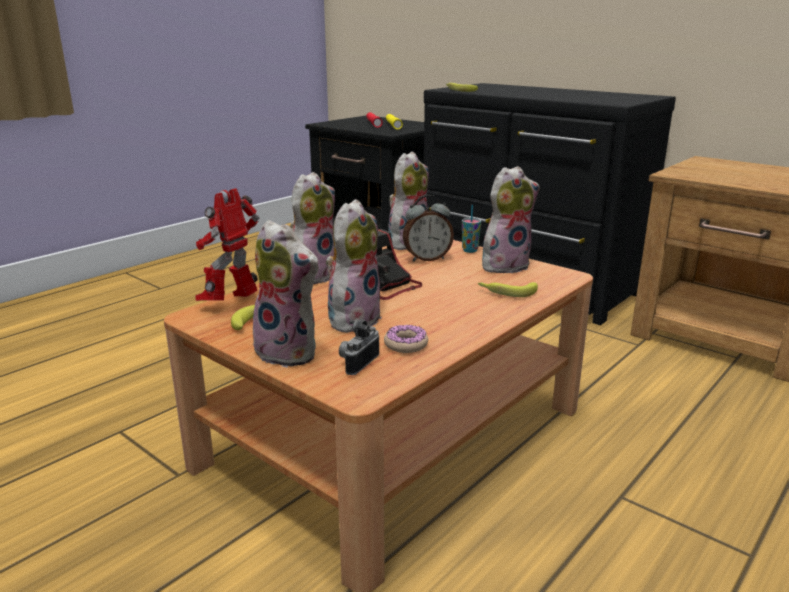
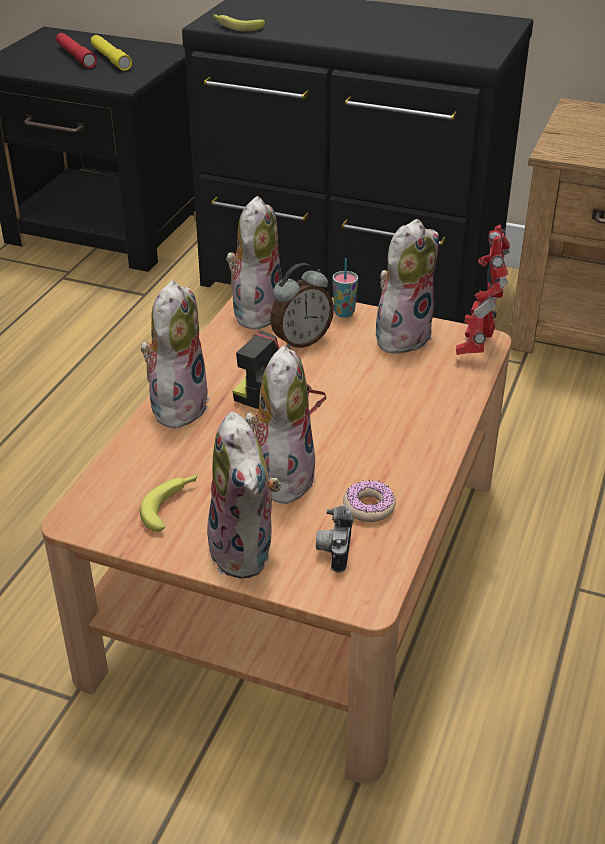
camera: 20 degrees left, 15 degrees up
toy robot [195,188,259,301] -> toy robot moved to [456,225,510,355]
plush toy [253,220,320,368] -> plush toy turned 60 degrees clockwise [207,412,281,579]
banana [478,282,538,297] -> none

